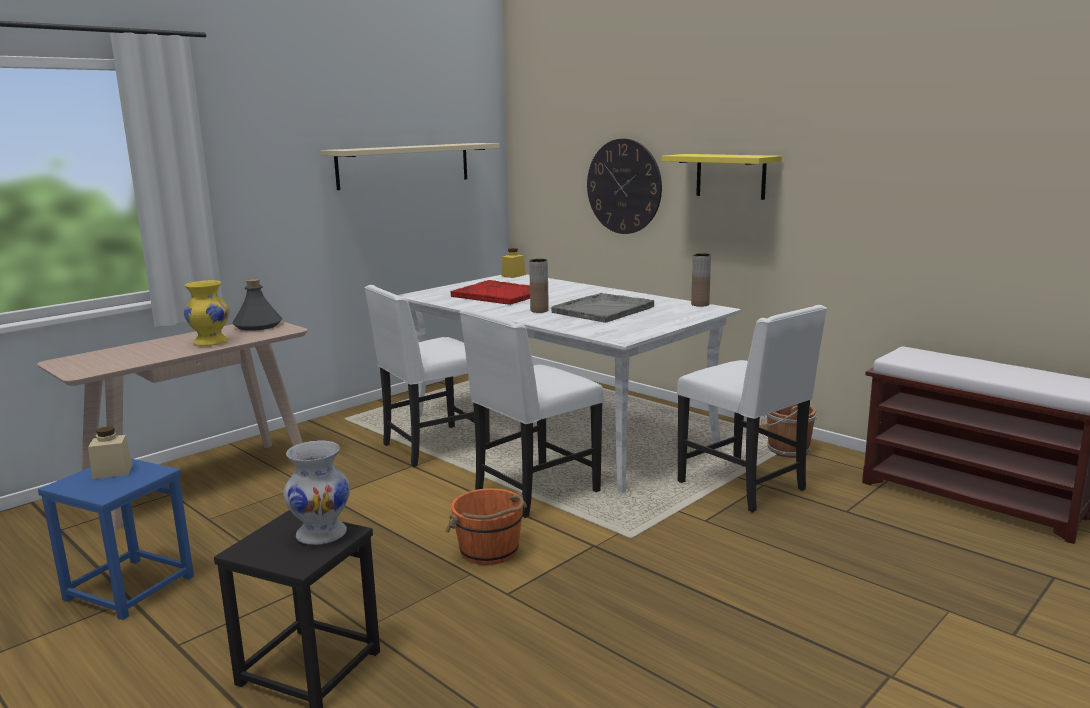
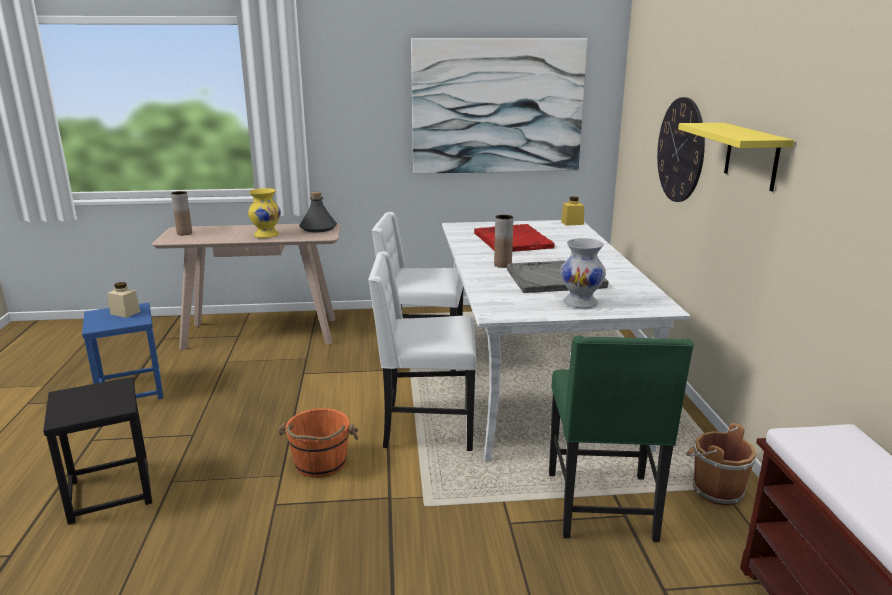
camera: 40 degrees right, 5 degrees up
white vase [284,441,350,545] -> white vase moved to [561,238,606,308]
beige shelf [320,143,500,190] -> picture [411,38,587,174]
white chair [677,305,827,513] -> green chair [549,336,694,542]
brown vase [691,253,711,307] -> brown vase moved to [171,191,192,235]

